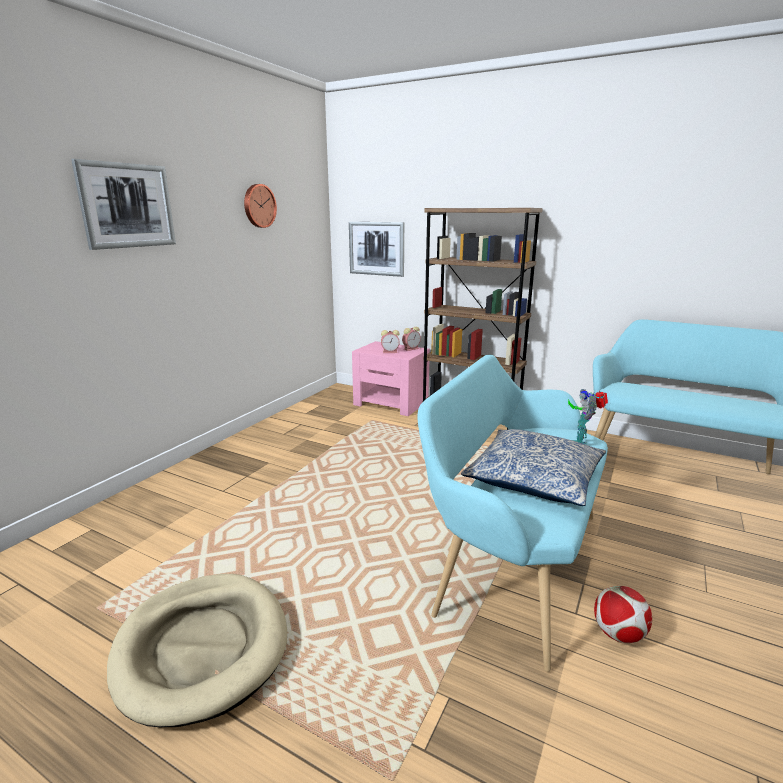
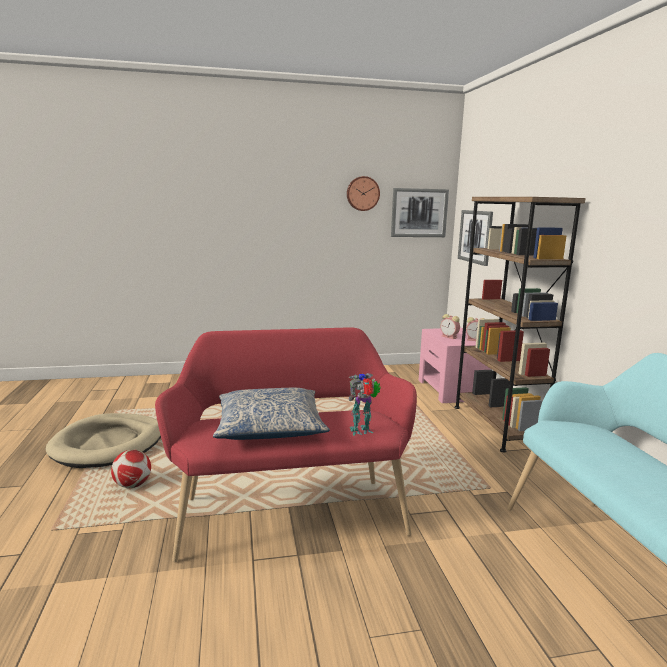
camera: 50 degrees right, 5 degrees down
picture [71,159,176,250] -> picture moved to [391,188,449,237]
turquoise bench [417,354,608,672] -> red bench [155,327,417,562]
football [594,586,652,643] -> football moved to [111,449,151,488]

